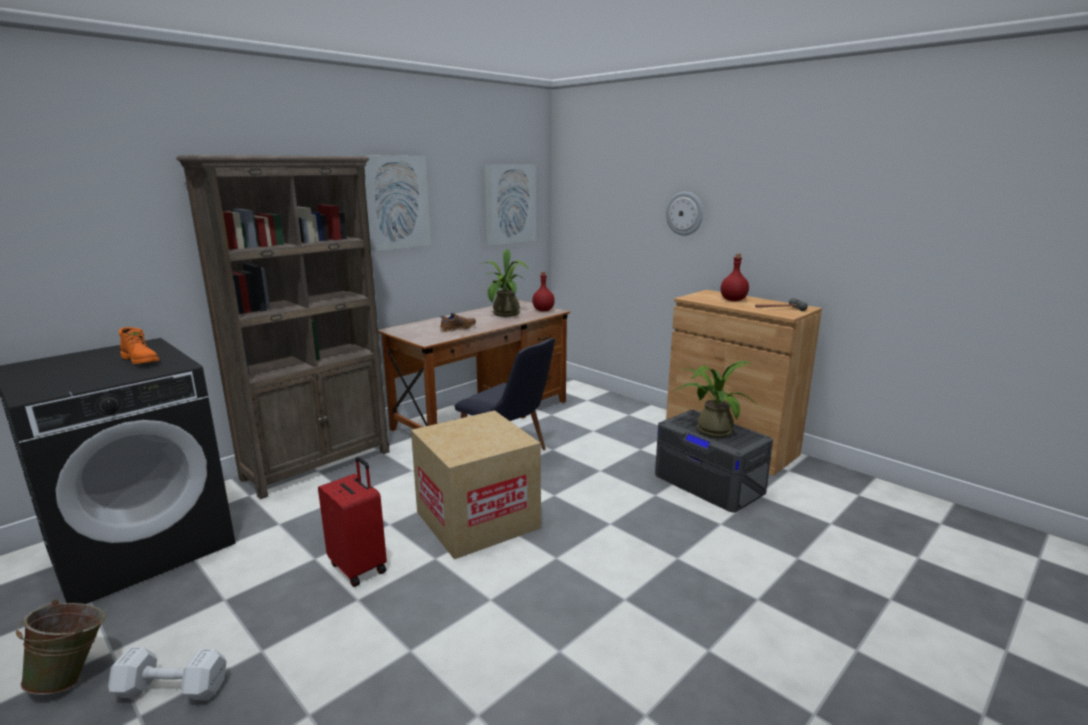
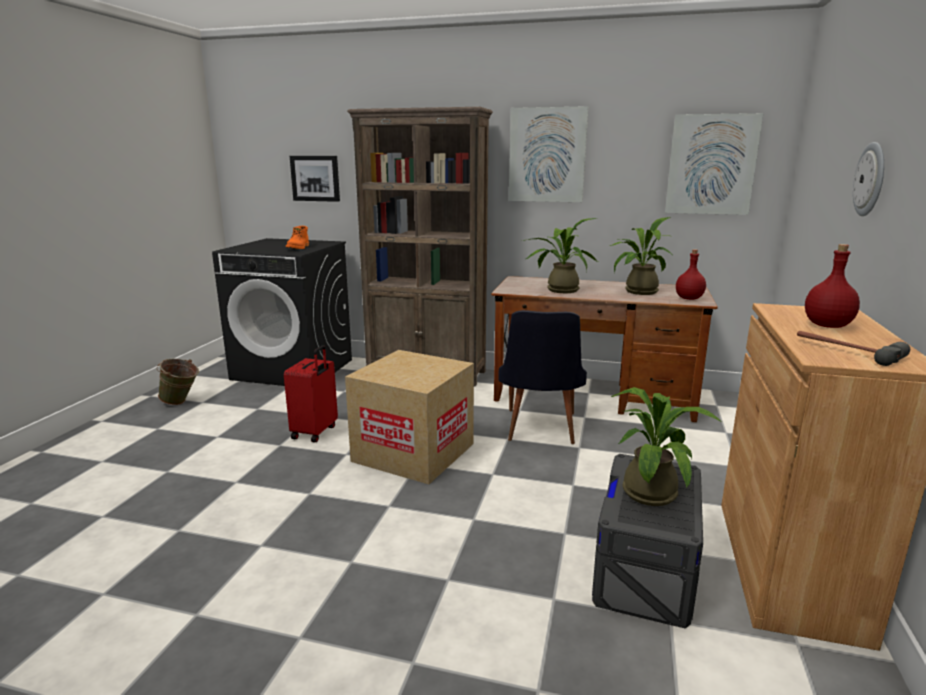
camera: 60 degrees right, 0 degrees up
white dumbbell [108,647,227,700] -> none
brown shoe [440,313,476,332] -> potted plant [523,218,598,293]
none -> picture [290,156,340,202]

